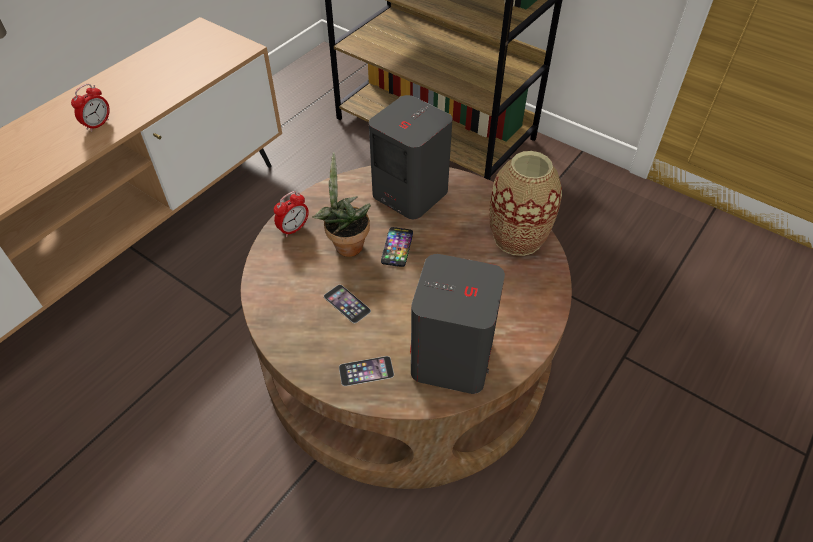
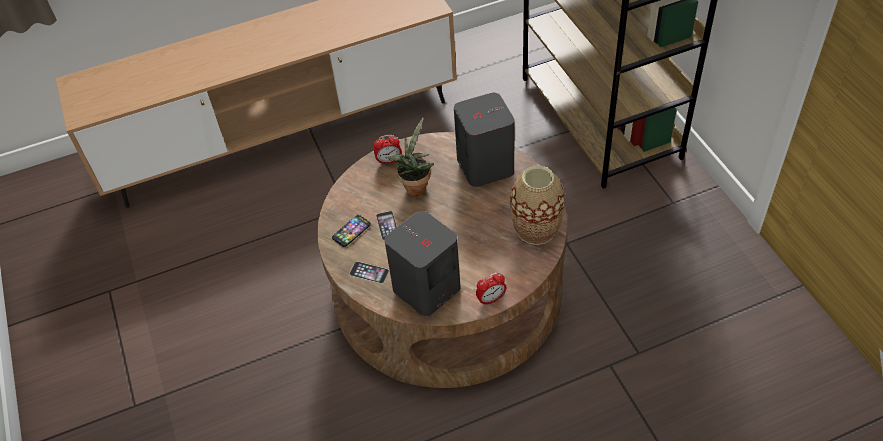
camera: 35 degrees right, 0 degrees up
alarm clock [71,84,110,132] -> alarm clock moved to [476,273,506,306]
phone [381,227,413,267] -> phone moved to [332,215,371,247]

